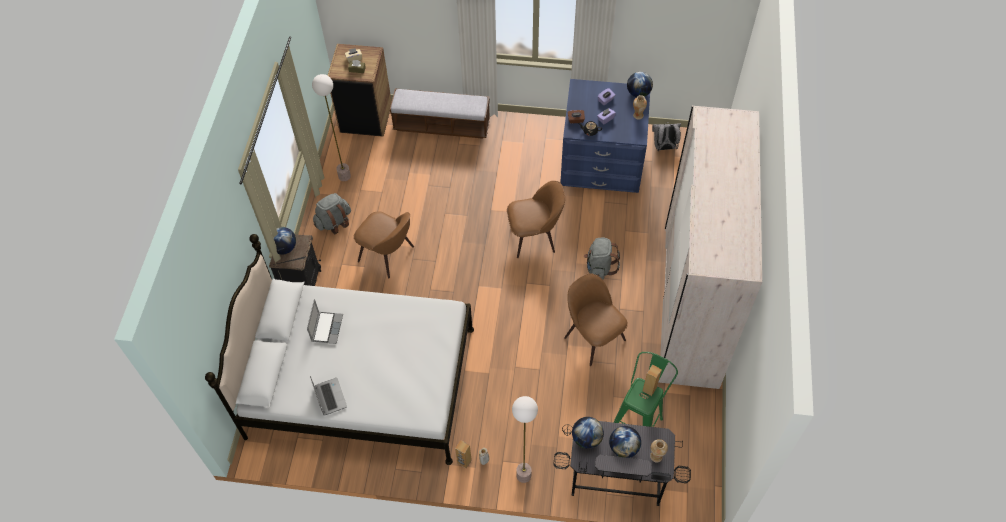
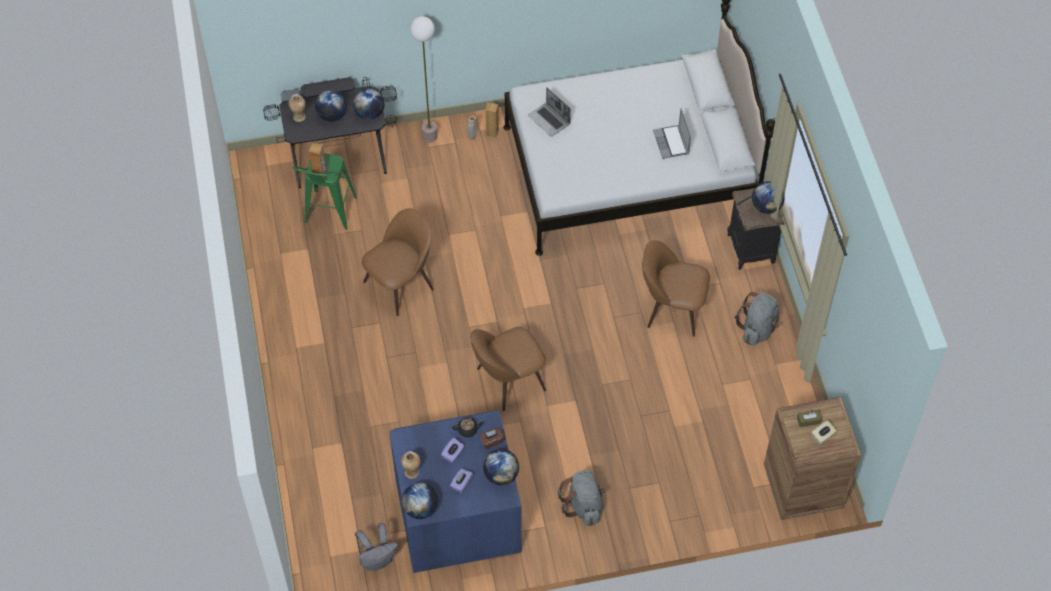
camera: 160 degrees right, 0 degrees up
laptop [310,376,347,415] -> laptop moved to [528,88,571,137]
floor lamp [312,74,351,181] -> none
bench [390,88,490,139] -> none
brown chair [564,273,628,366] -> brown chair turned 75 degrees counterclockwise [362,208,434,316]
grey backpack [584,237,620,280] -> grey backpack moved to [558,470,606,526]
beige wardrobe [659,106,762,389] -> none
none -> globe [483,449,519,485]

